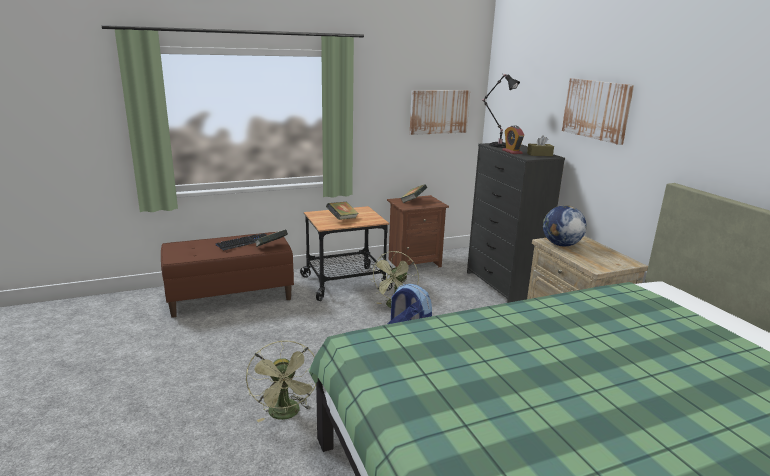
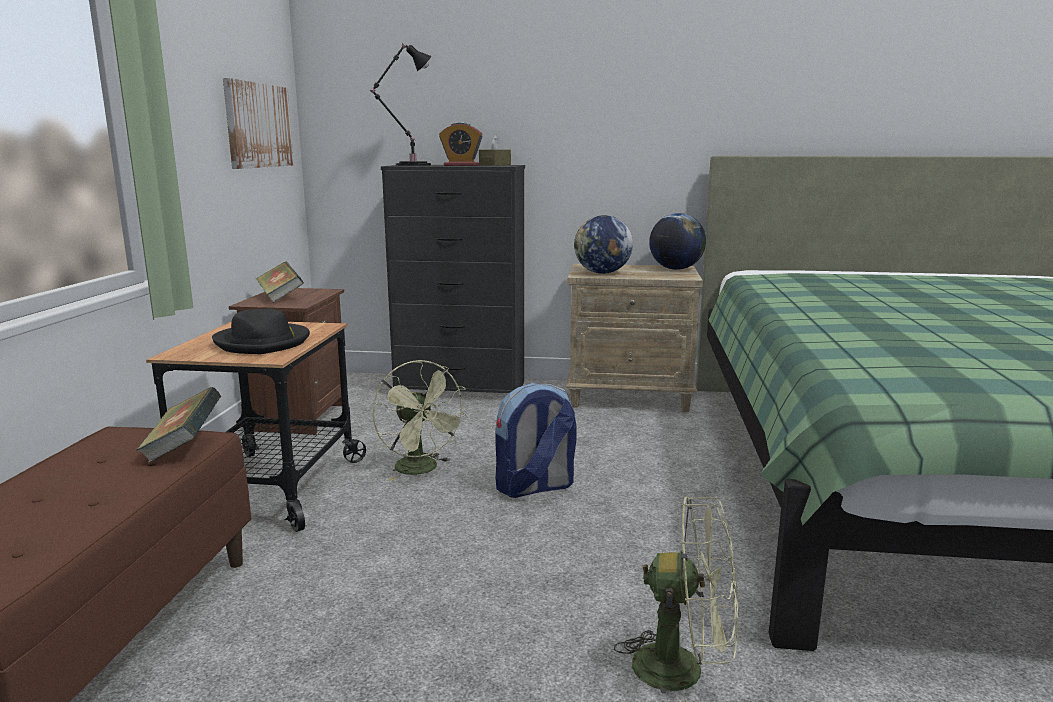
camera: 60 degrees left, 5 degrees down
keyboard [216,233,267,251] -> none
book [326,202,359,220] -> black hat [212,308,310,354]
picture [562,78,634,145] -> none
none -> globe [649,213,706,270]

